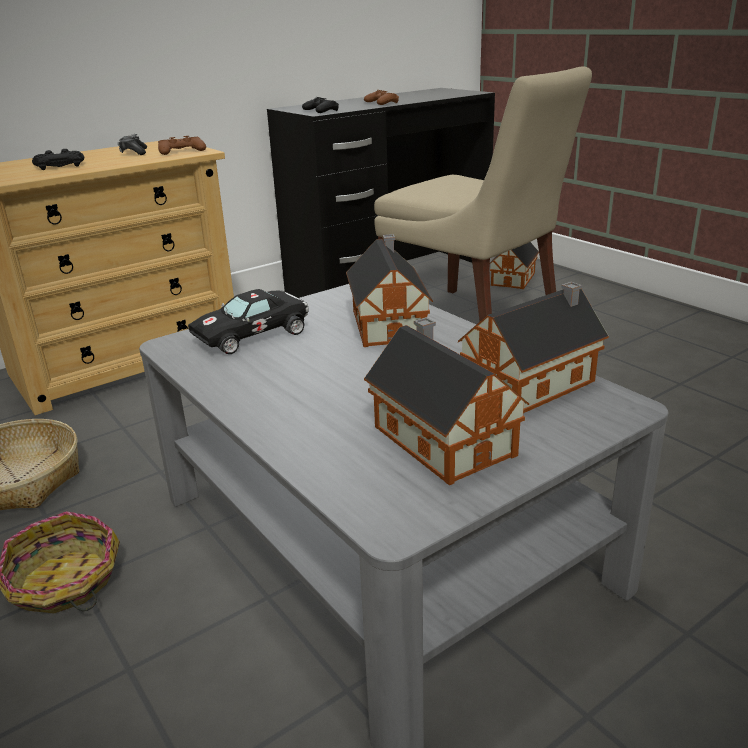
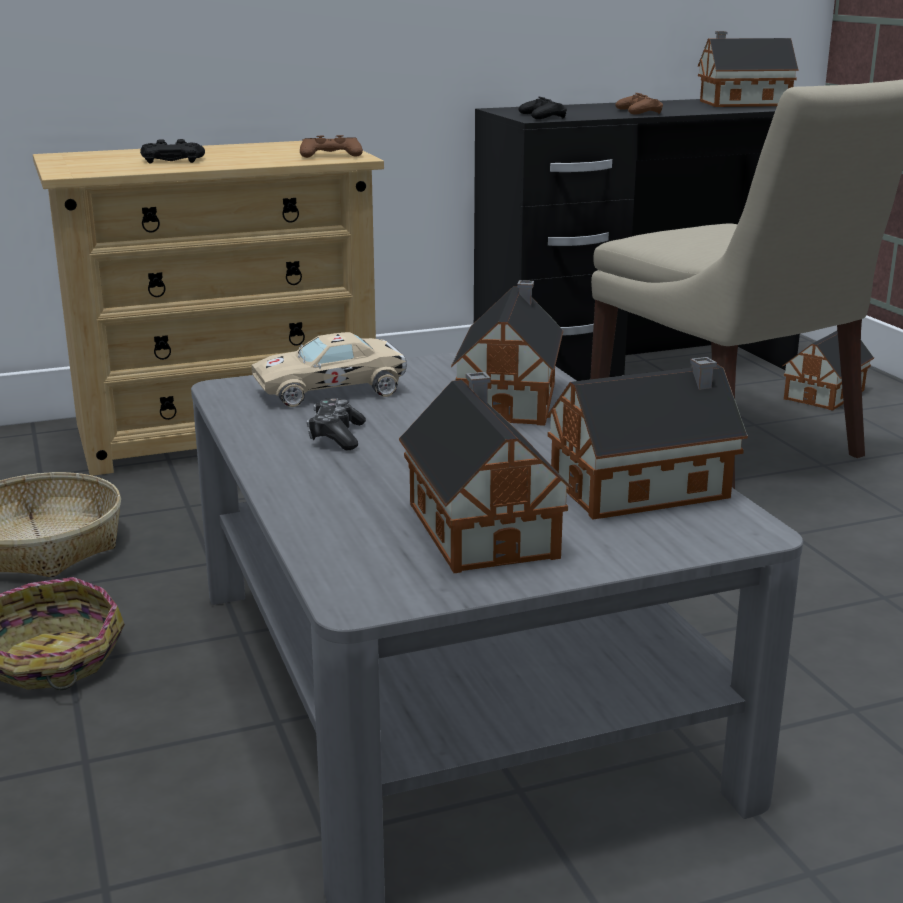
camera: 15 degrees right, 5 degrees down
game controller [118,134,147,155] -> game controller moved to [307,398,366,450]
black toy car [188,289,309,354] -> beige toy car [252,332,406,407]
none -> toy house [698,31,798,107]

